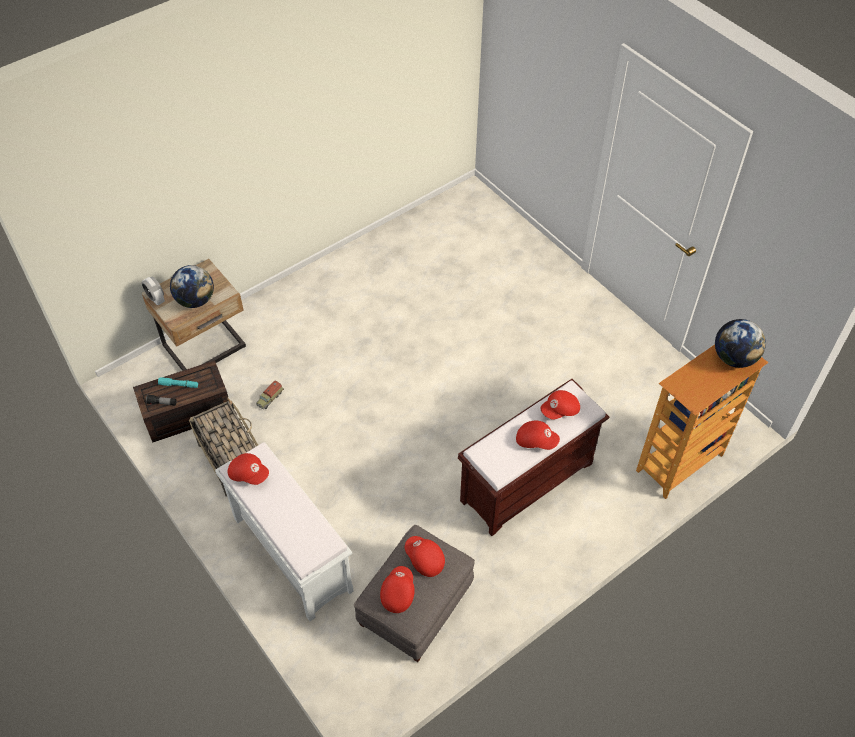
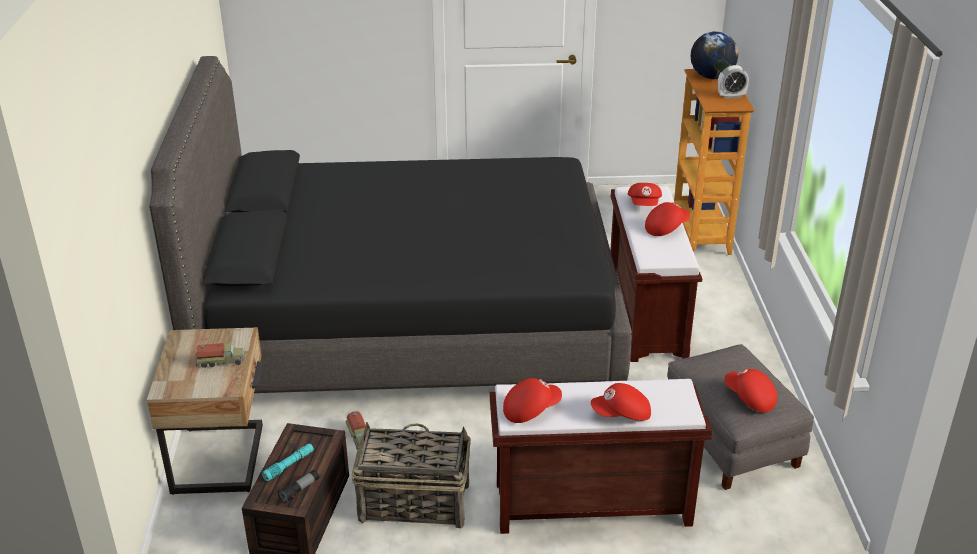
camera: 55 degrees left, 20 degrees down
alarm clock [141,277,165,305] -> alarm clock moved to [718,65,749,99]
globe [170,265,214,308] -> toy truck [195,343,245,368]
white bench [215,443,354,621] -> brown bench [489,379,712,534]
red cap [405,536,445,577] -> red cap moved to [591,383,651,421]
none -> black bed [149,56,632,393]

